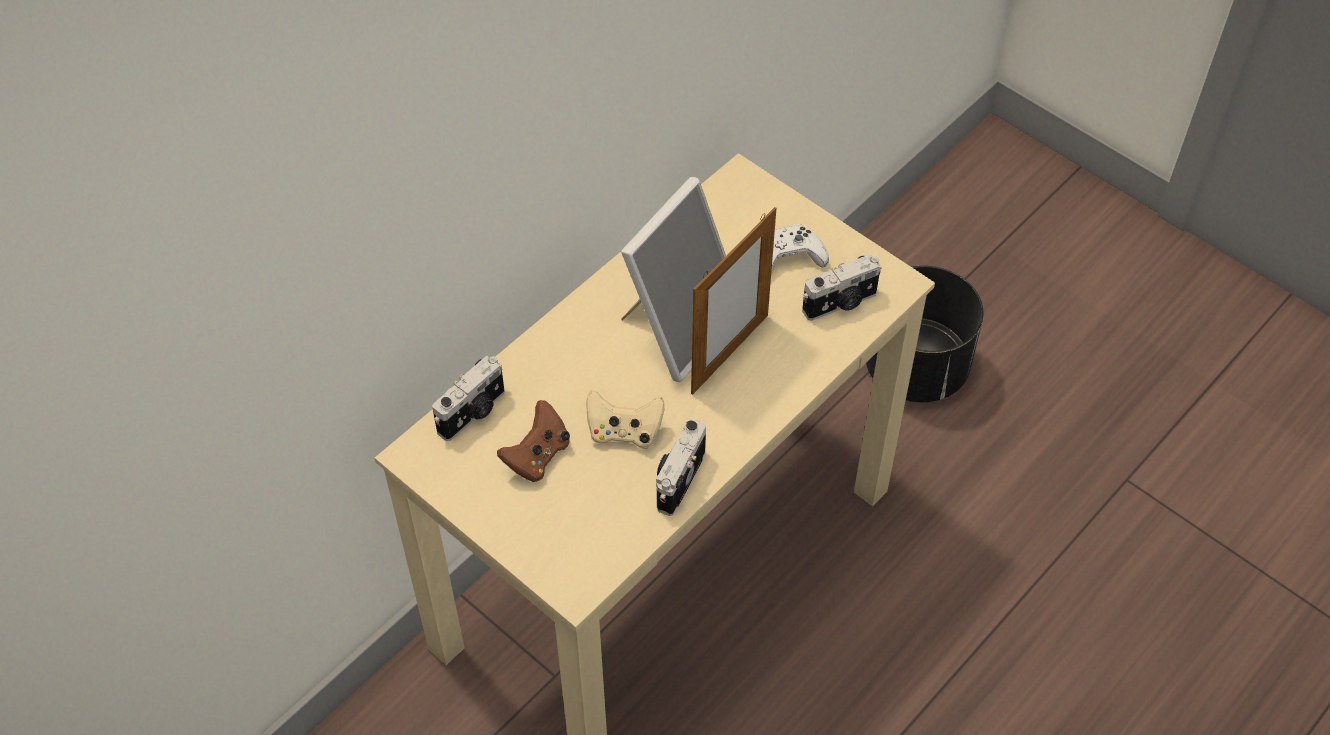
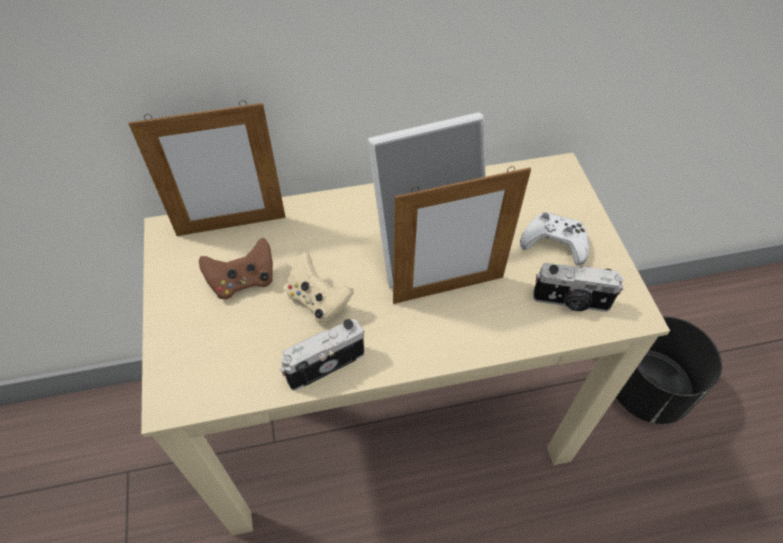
camera: 35 degrees right, 0 degrees up
camera [432,356,504,441] -> picture frame [129,100,286,236]

